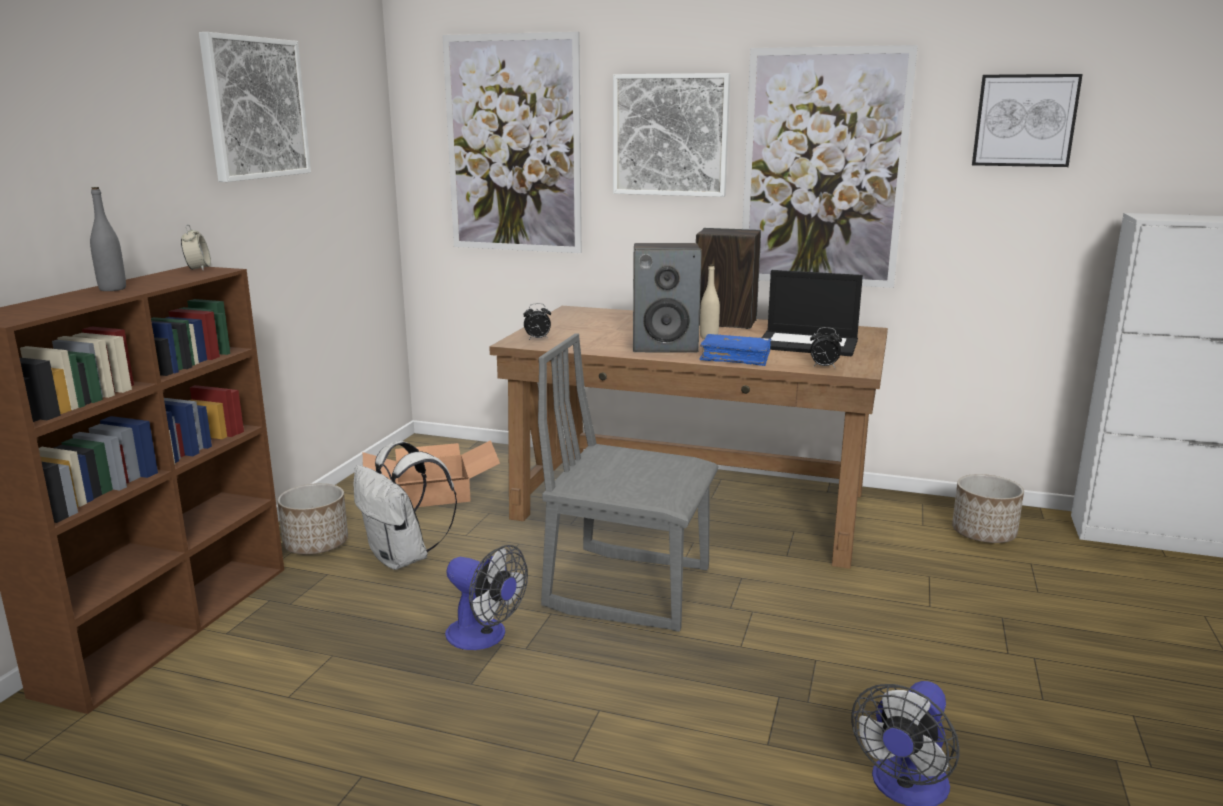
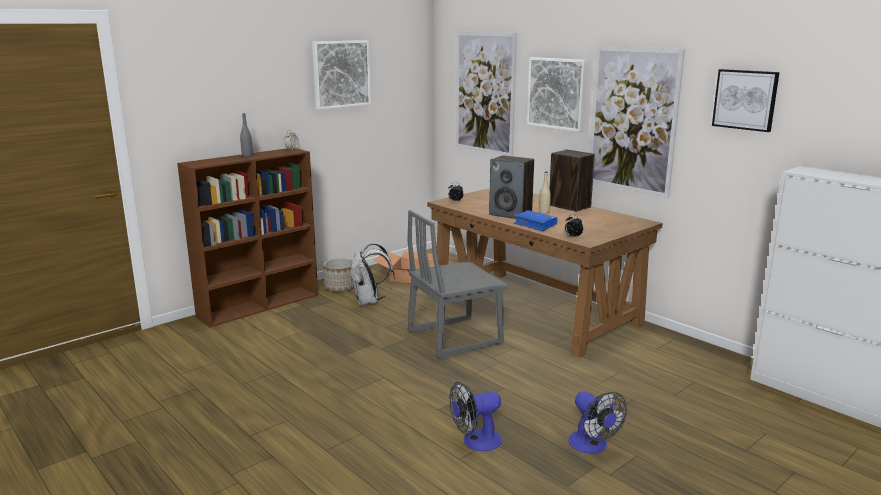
camera: 30 degrees right, 0 degrees up
fan [445,545,528,650] -> fan moved to [568,391,627,454]
grey chair [538,333,719,632] -> grey chair turned 75 degrees counterclockwise [407,210,509,357]
laptop [762,270,863,356] -> none
planter [952,474,1024,543] -> none

